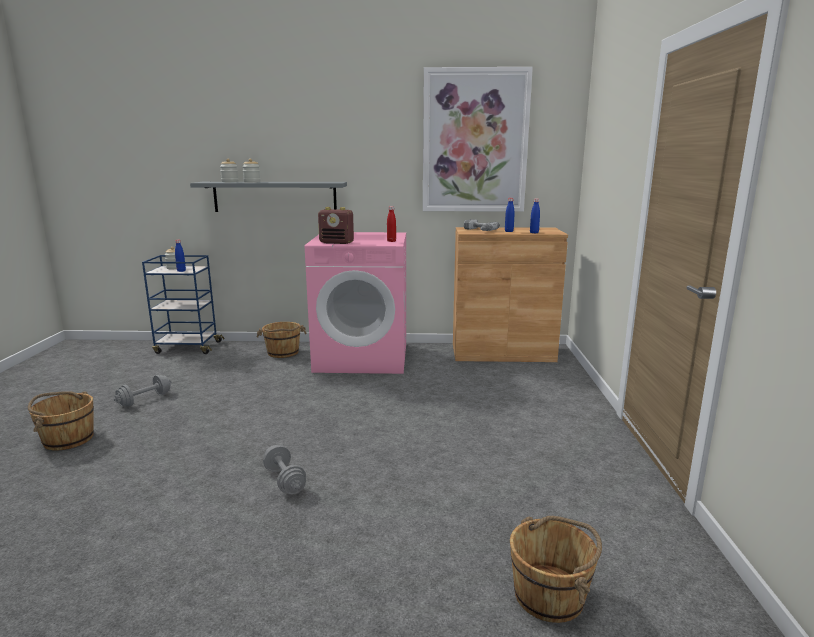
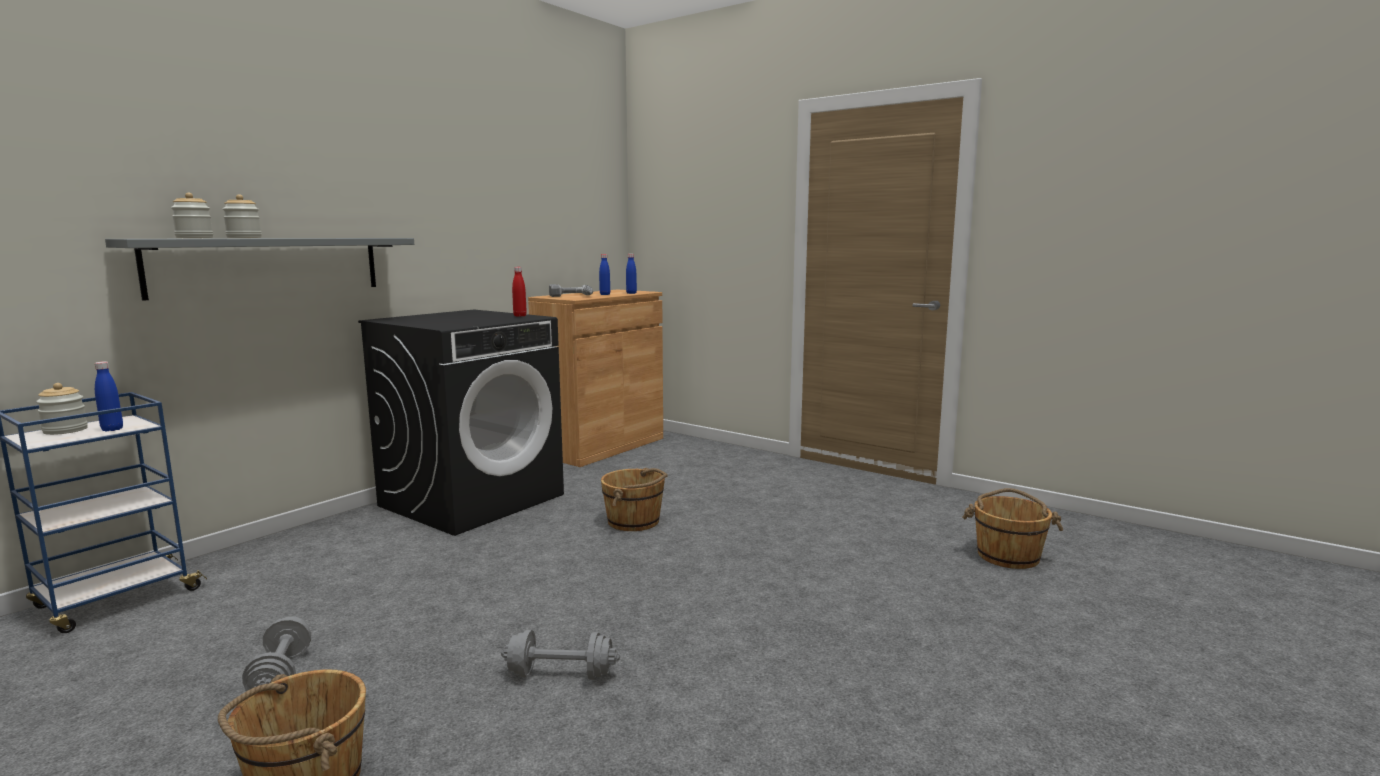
camera: 55 degrees left, 5 degrees down
brown bucket [256,322,307,358] -> brown bucket moved to [601,468,668,531]
grey dumbbell [263,445,306,495] -> grey dumbbell moved to [501,630,620,680]
pink washing machine [305,232,406,374] -> black washing machine [358,310,564,536]
radio [318,207,354,244] -> none
picture [423,67,533,212] -> none

